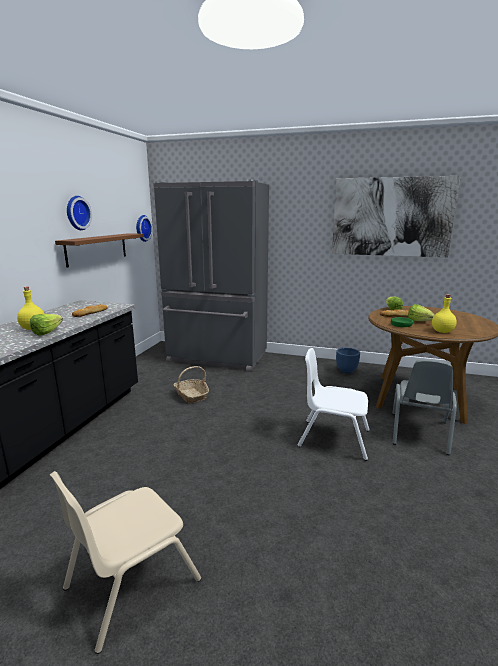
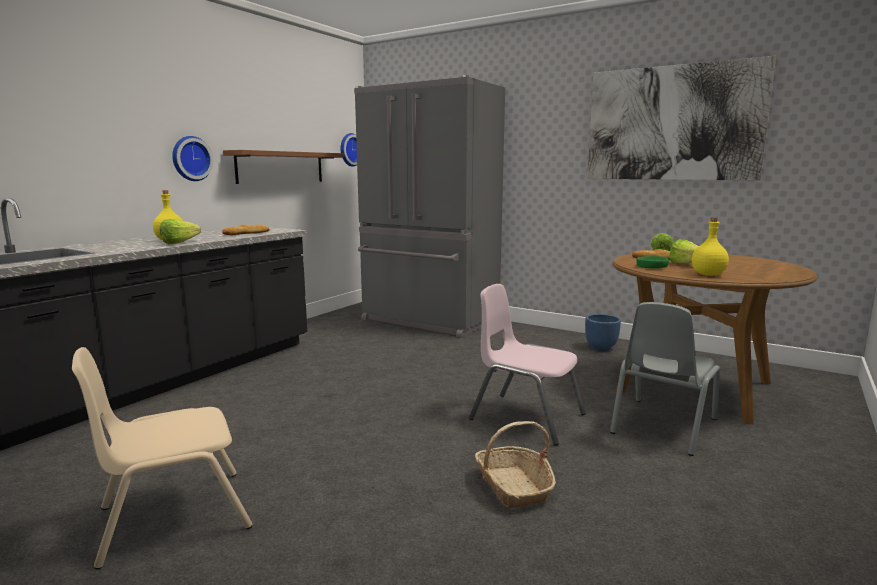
camera: 15 degrees right, 5 degrees down
wall clock [67,196,92,230] -> wall clock moved to [172,136,213,181]
basket [174,366,209,403] -> basket moved to [475,421,556,508]
white chair [297,348,370,461] -> pink chair [469,284,586,446]

